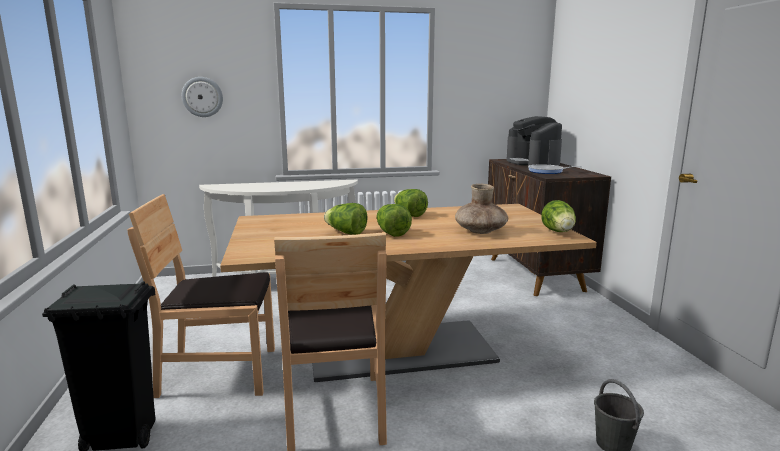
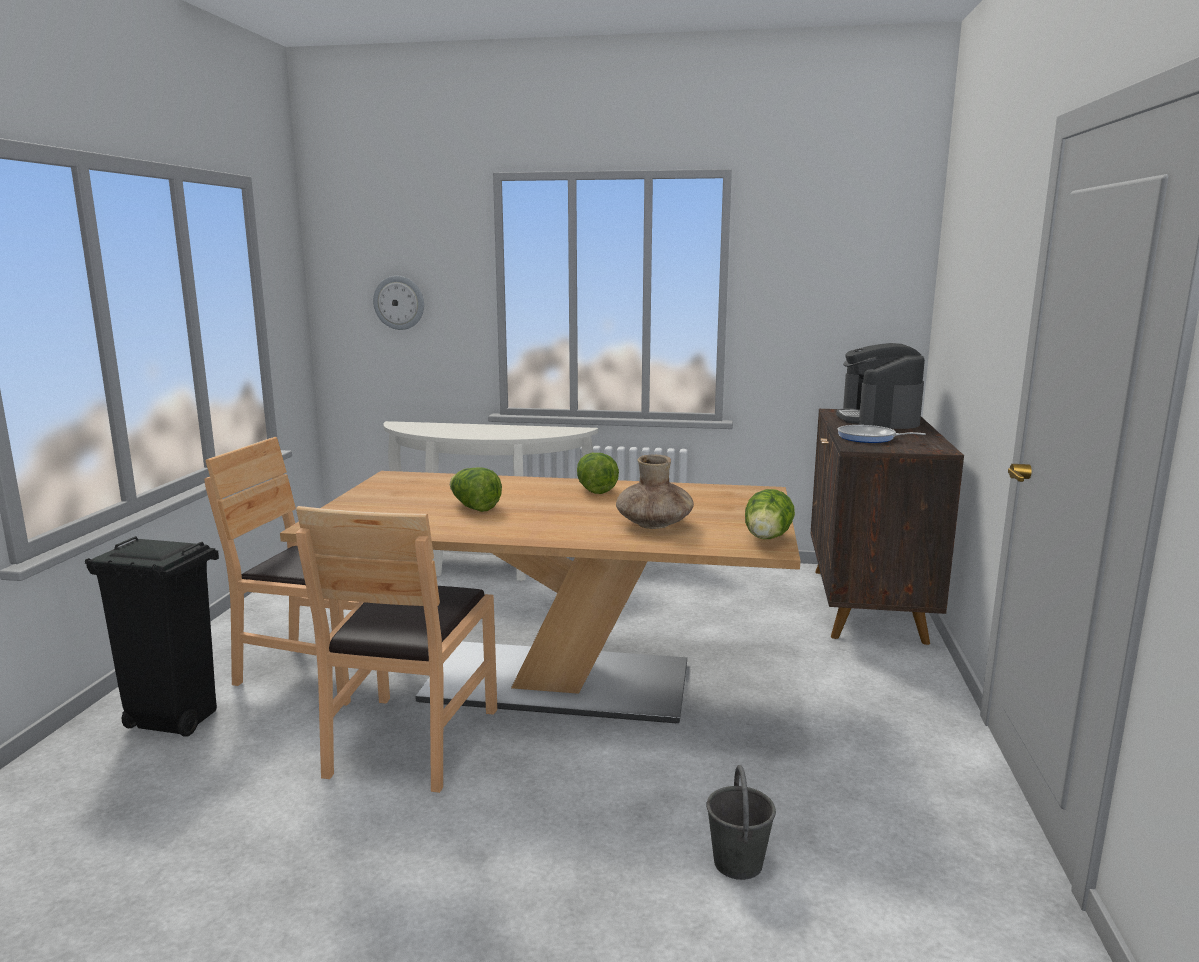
camera: 20 degrees right, 0 degrees up
lettuce [376,204,412,237] -> none

